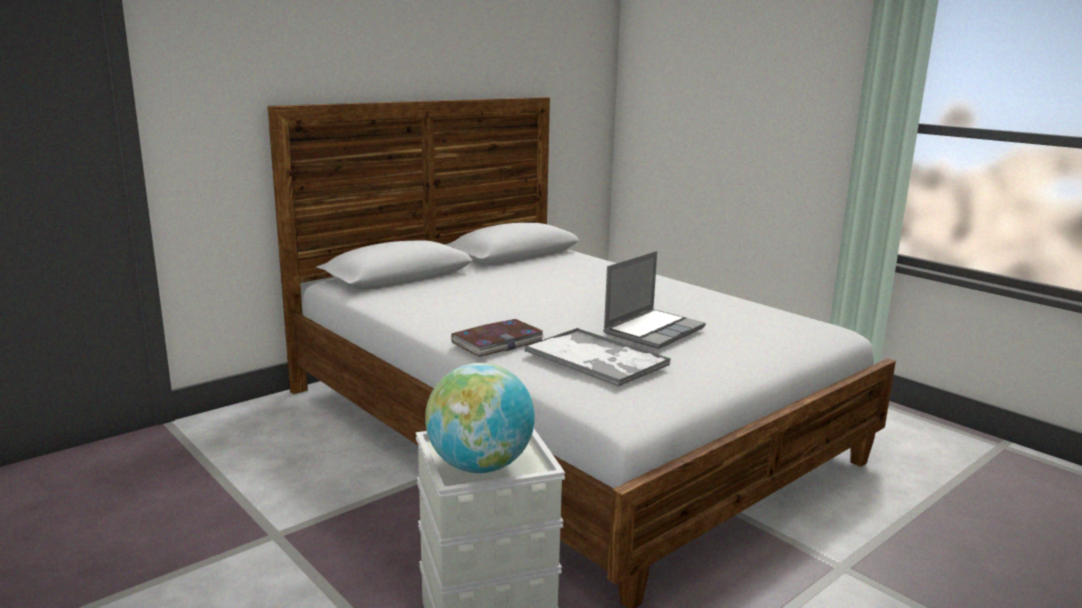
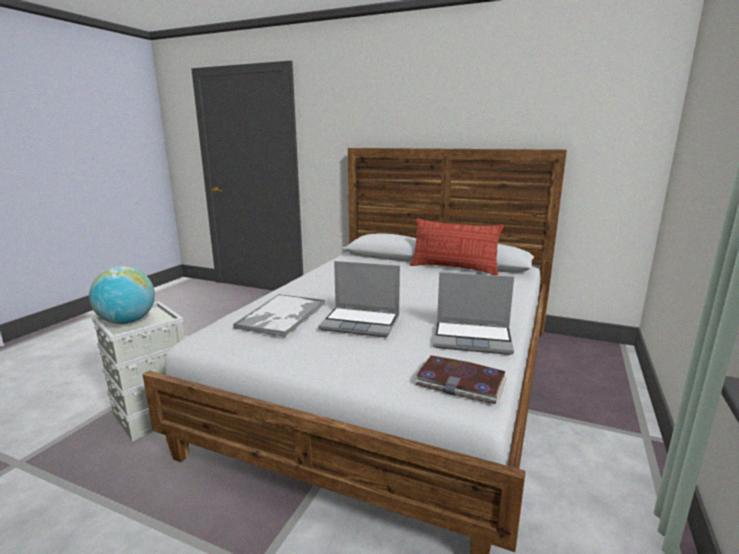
camera: 65 degrees right, 0 degrees up
book [451,319,543,357] -> book moved to [414,355,506,404]
none -> pillow [410,219,504,275]
none -> laptop [433,272,514,355]

